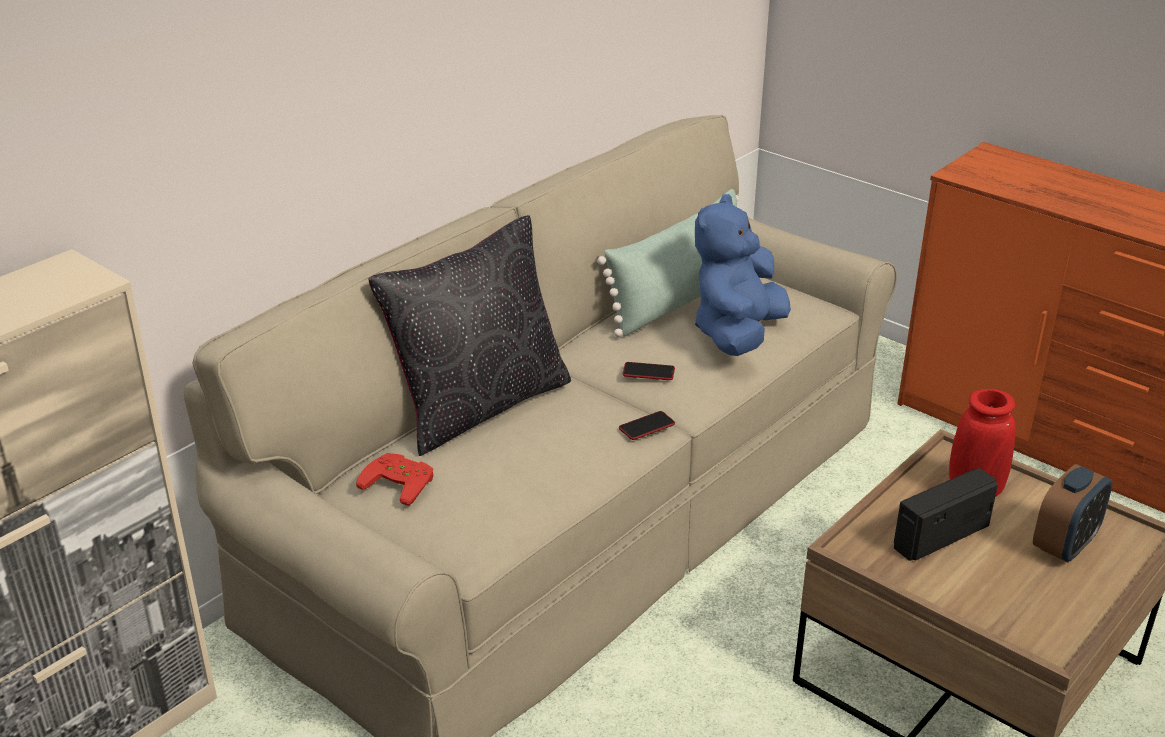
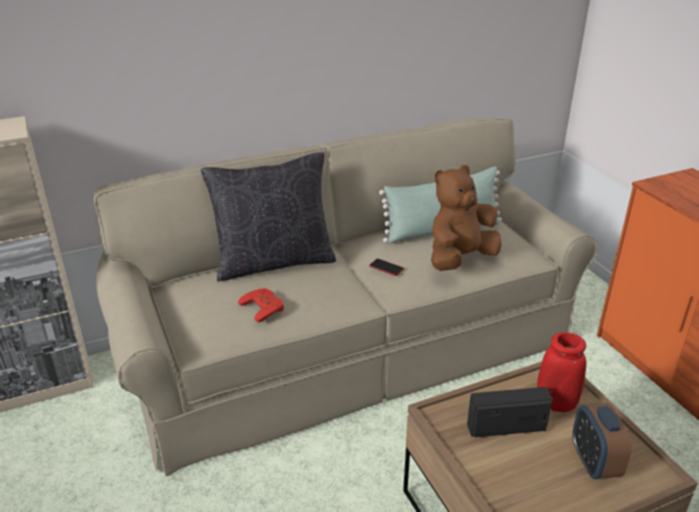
camera: 25 degrees right, 0 degrees up
red game controller [356,453,433,506] -> red game controller moved to [238,288,284,322]
phone [619,411,675,440] -> none
blue plush toy [695,194,791,356] -> brown plush toy [431,165,502,271]
alarm clock [1033,464,1113,563] -> alarm clock turned 105 degrees clockwise [572,403,632,479]

